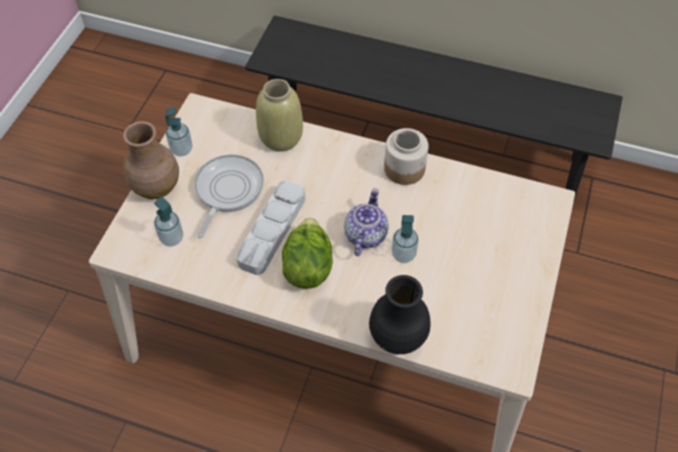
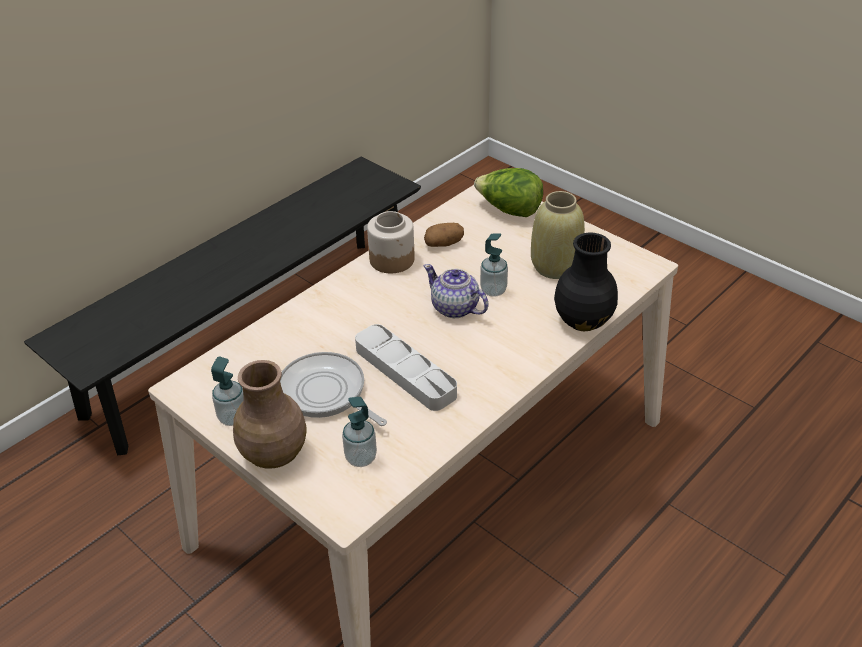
camera: 65 degrees left, 15 degrees down
beige vase [256,79,303,152] -> beige vase moved to [531,191,585,279]
lettuce [282,218,333,289] -> lettuce moved to [474,168,543,217]
none -> potato [424,223,464,247]

